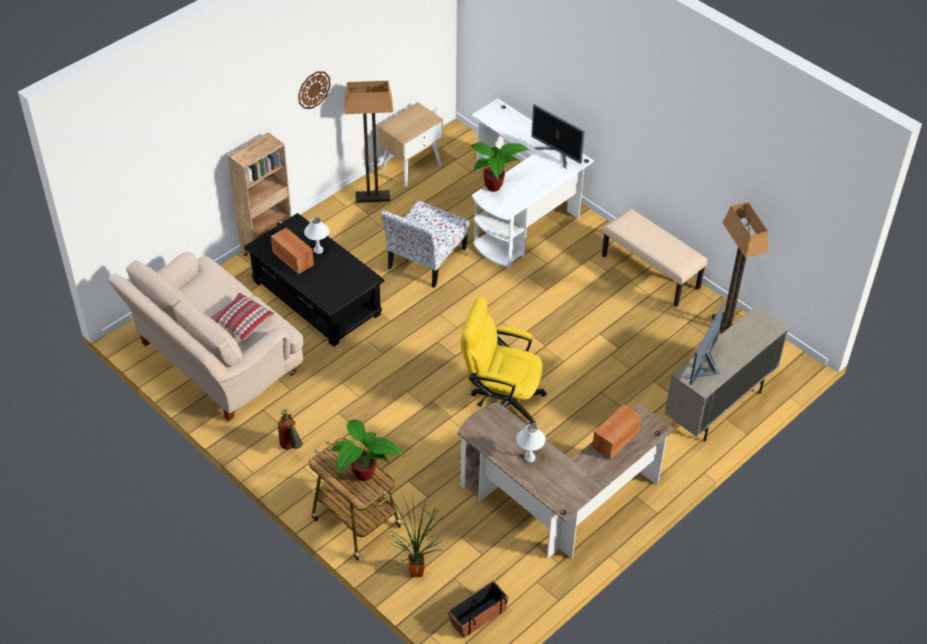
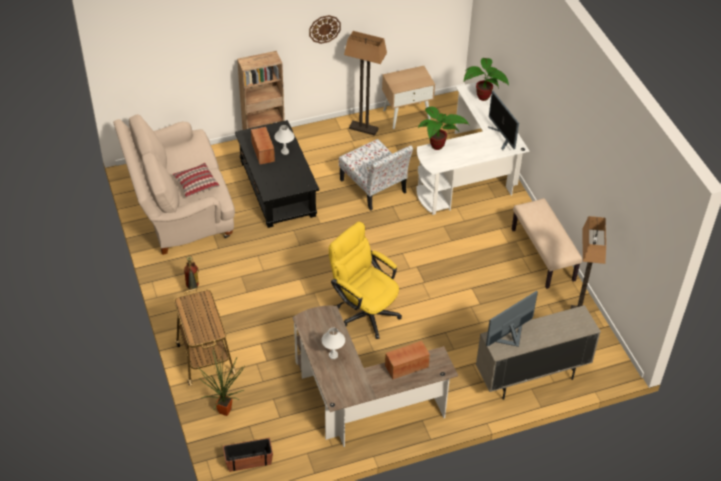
camera: 25 degrees right, 0 degrees up
potted plant [330,419,404,481] -> potted plant moved to [464,58,509,101]
chair [381,201,469,288] -> chair turned 90 degrees counterclockwise [339,139,413,210]

